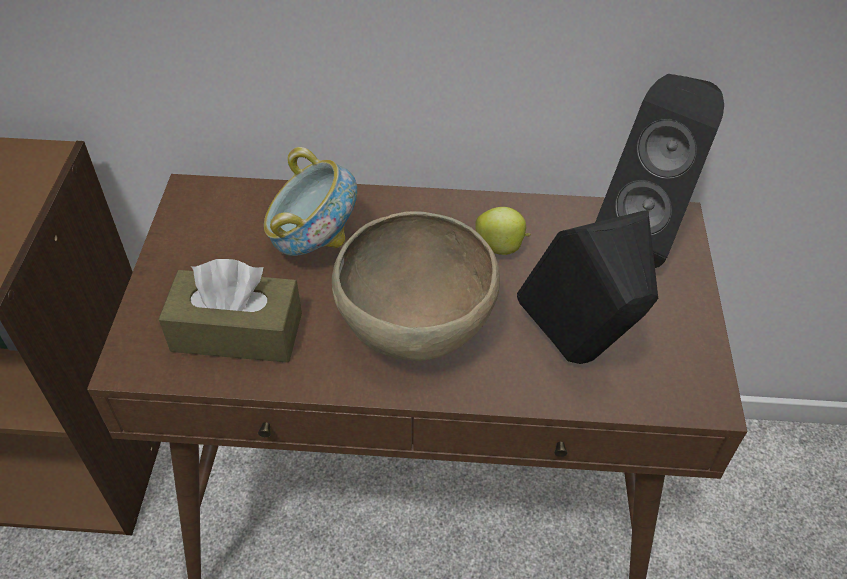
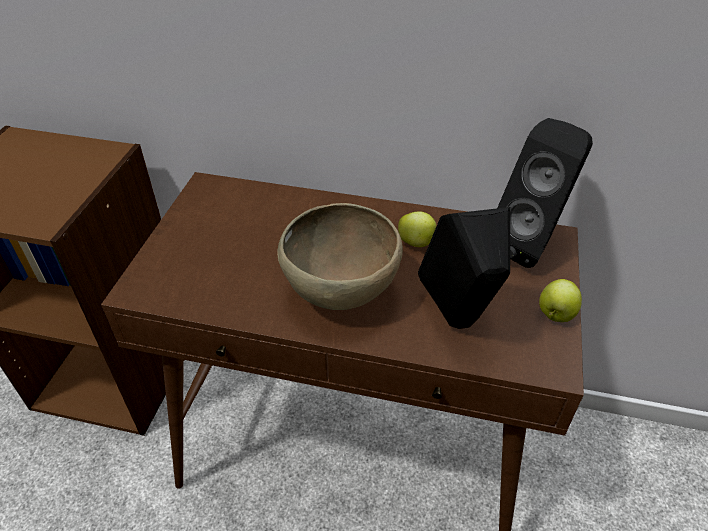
camera: 10 degrees right, 5 degrees down
brown tissue box [159,259,302,363] -> none
bowl [264,147,357,256] -> none
none -> apple [539,279,582,322]

